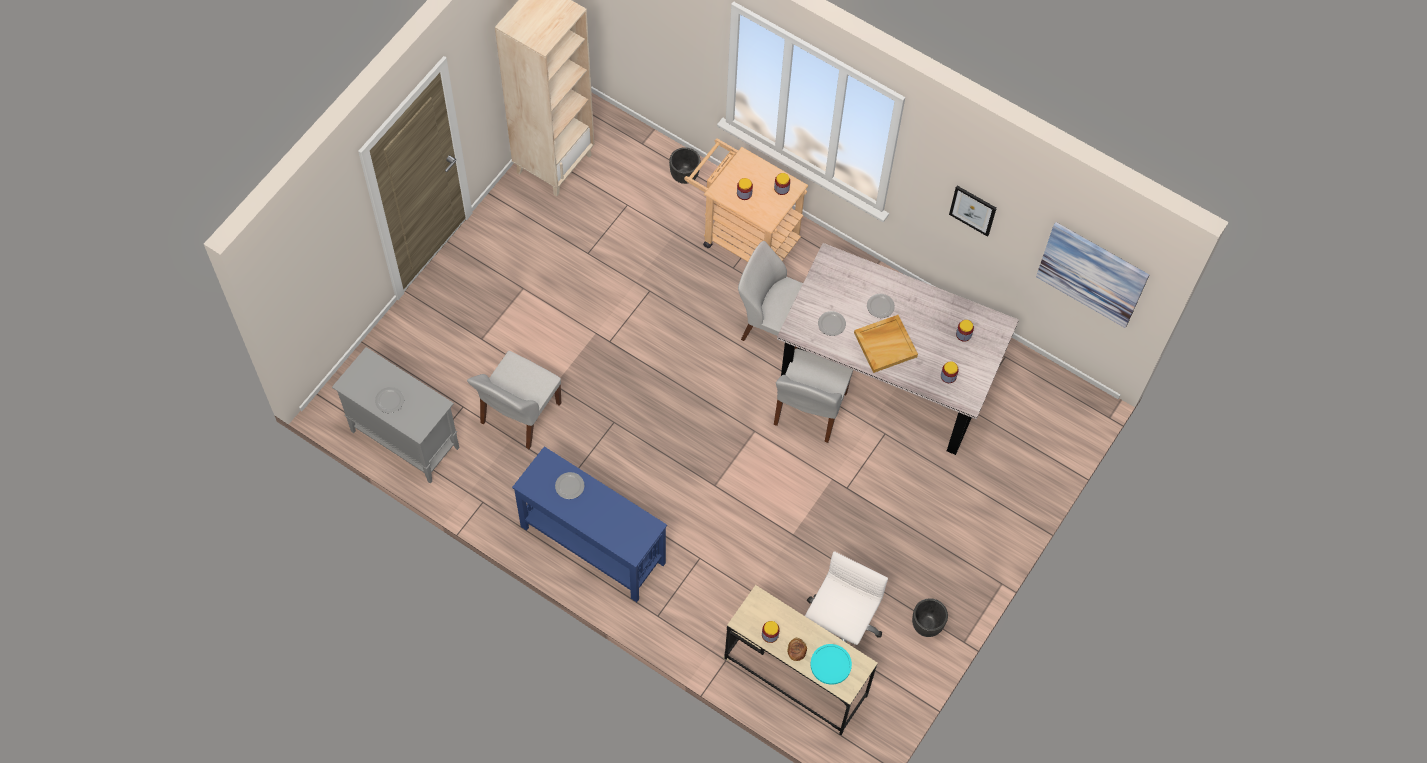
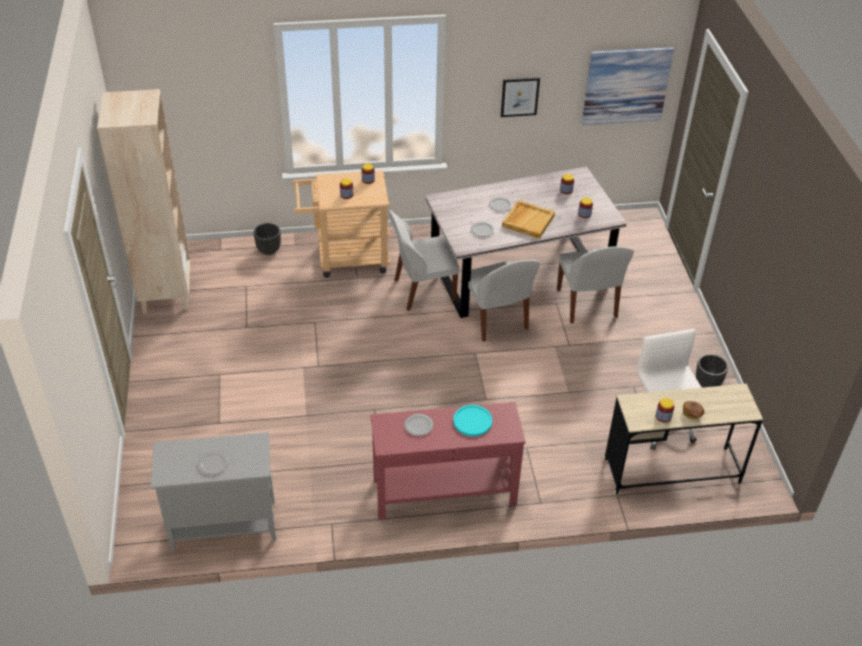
camera: 40 degrees left, 20 degrees down
white chair [467,351,561,449] -> white chair moved to [557,247,634,323]
blue console table [512,446,667,602] -> red console table [370,402,526,519]
turquoise plate [810,644,852,685] -> turquoise plate moved to [453,405,492,437]

